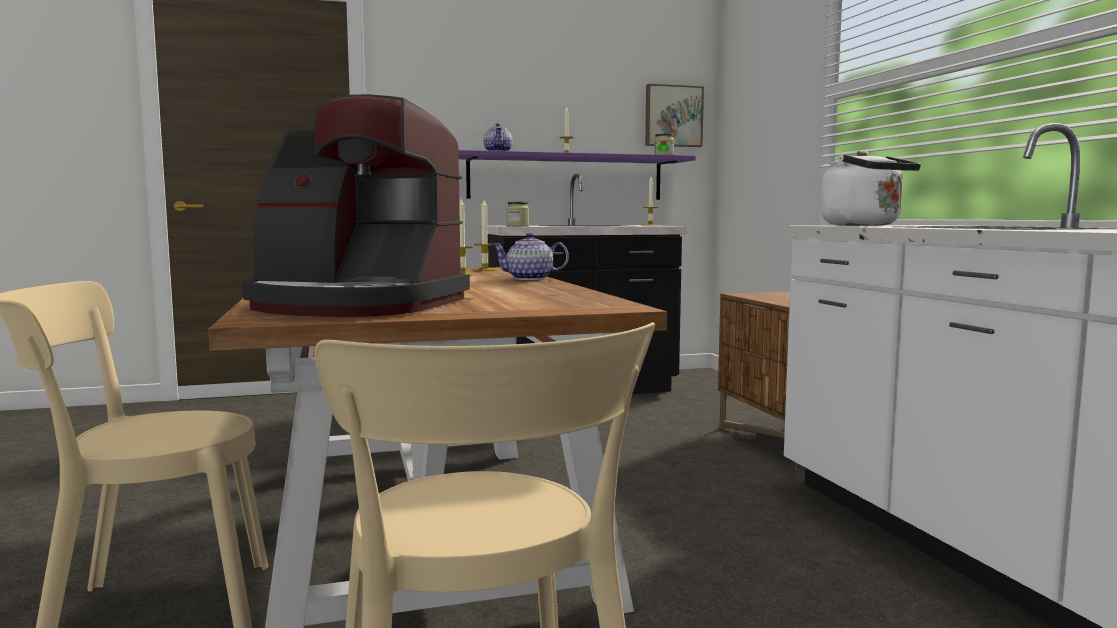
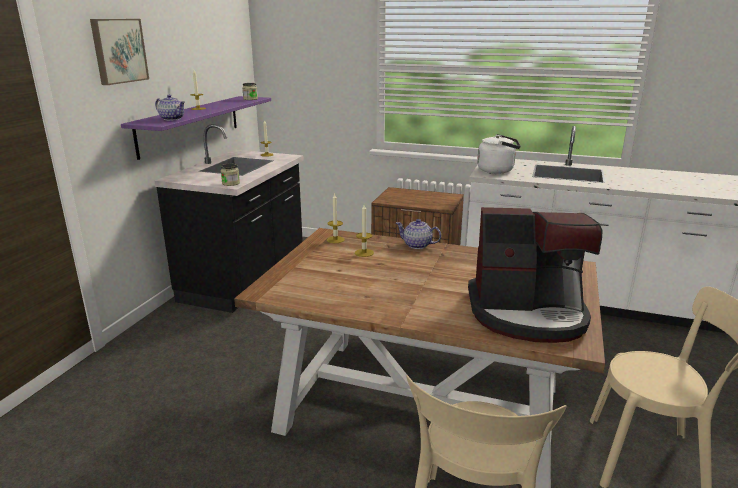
camera: 55 degrees left, 15 degrees up
coffee machine [242,94,470,317] -> coffee machine turned 45 degrees clockwise [468,207,602,343]
teapot [491,233,569,280] -> teapot turned 75 degrees clockwise [396,219,441,249]
picture [645,84,704,147] -> picture moved to [90,19,149,85]

